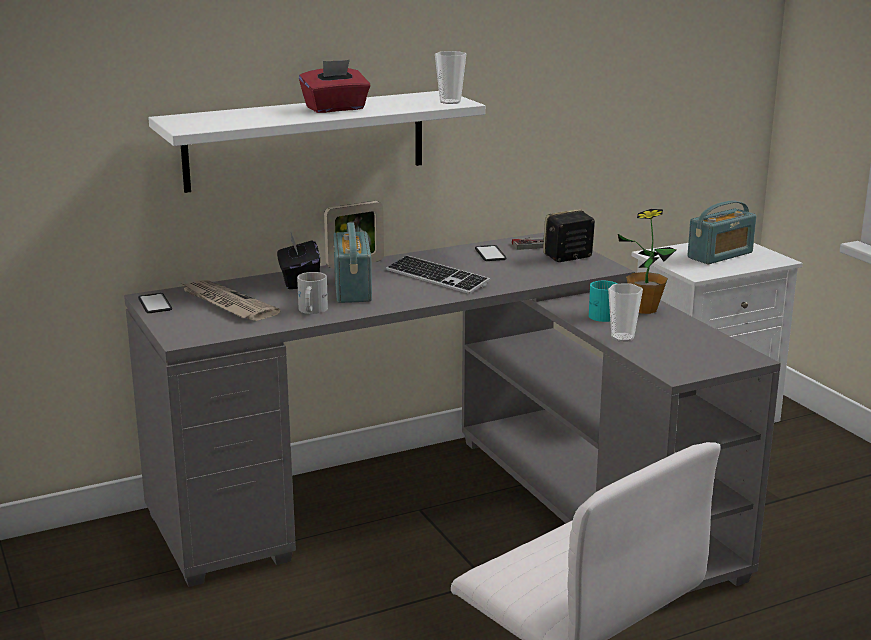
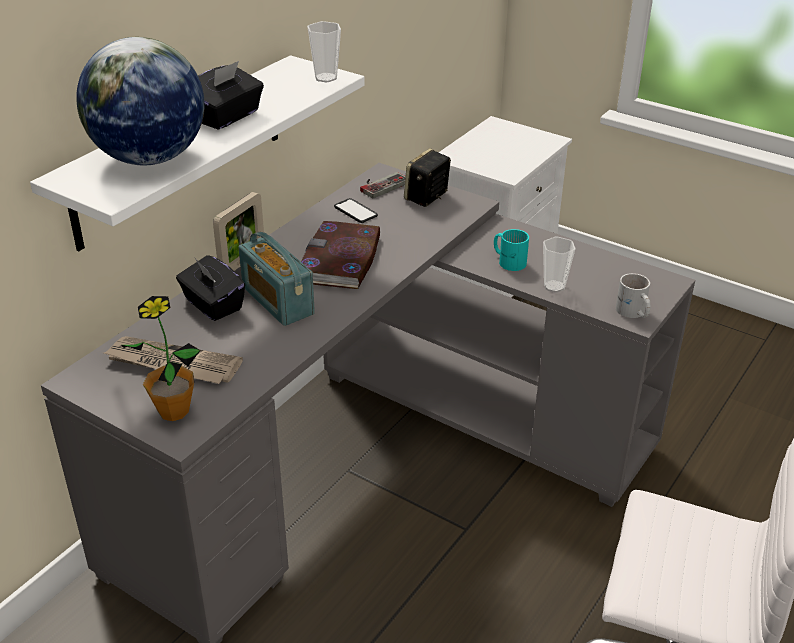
camera: 30 degrees left, 15 degrees up
phone [138,293,172,313] -> none
white mug [297,272,328,314] -> white mug moved to [616,273,651,318]
red tissue box [299,60,371,113] -> black tissue box [198,61,264,130]
keyboard [386,255,490,294] -> book [301,221,380,289]
potted plant [618,209,676,314] -> potted plant moved to [121,296,201,421]
radio [687,200,756,264] -> none
none -> globe [76,37,204,165]

